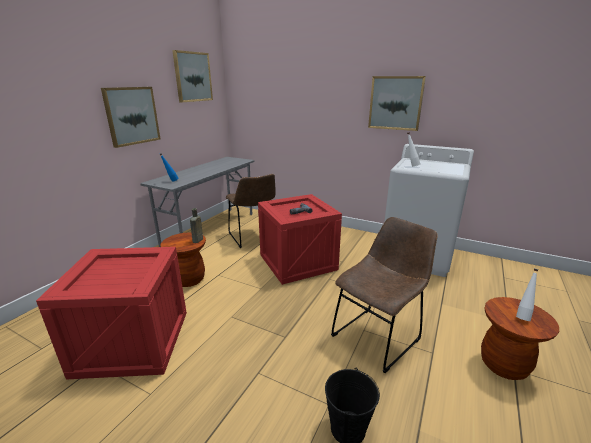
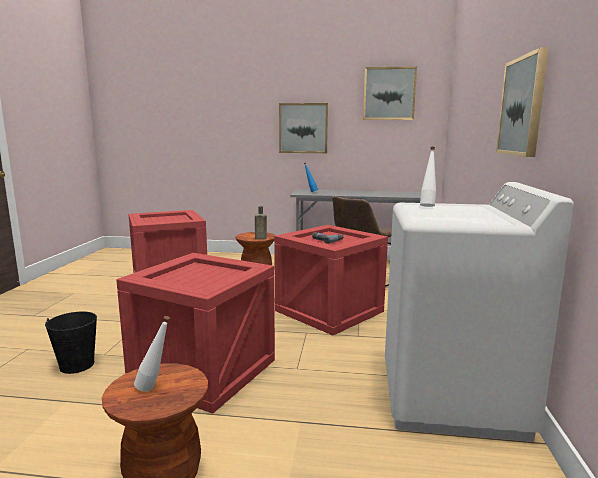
camera: 70 degrees right, 10 degrees down
brown chair [331,217,437,373] -> crate [116,253,275,414]

